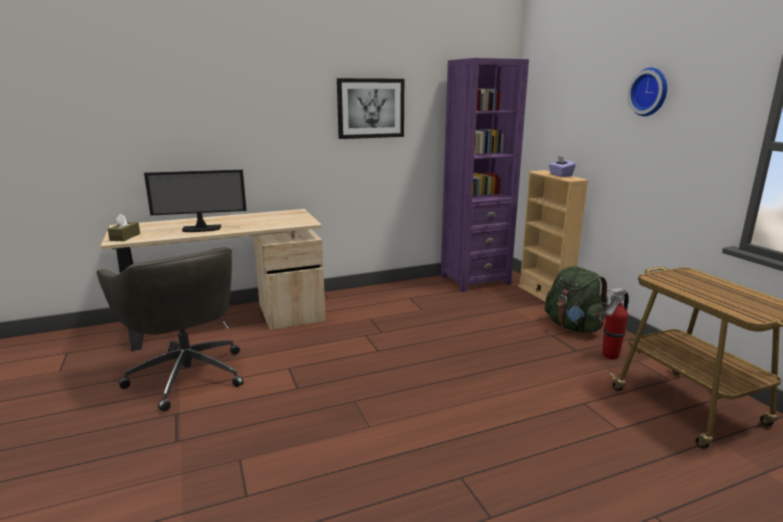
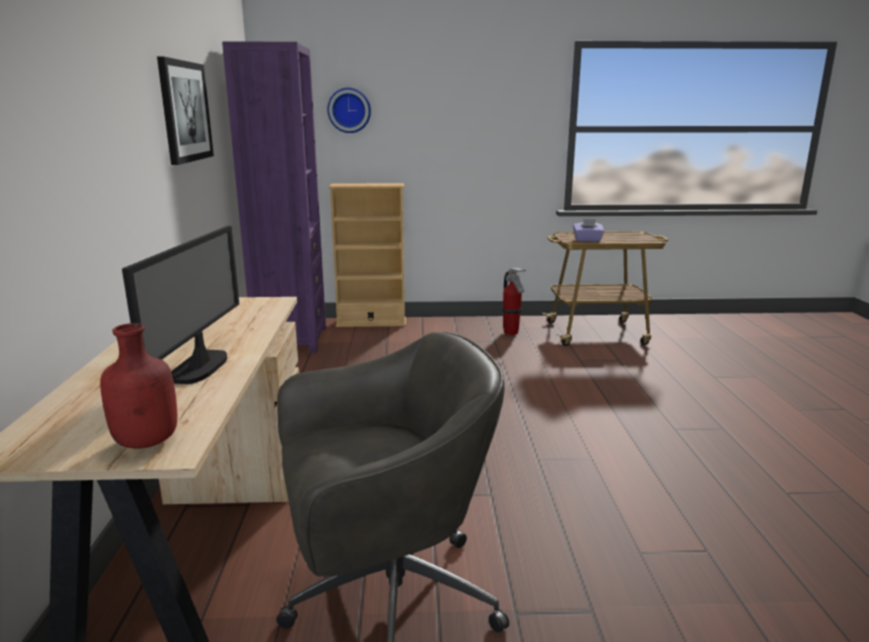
camera: 70 degrees left, 0 degrees up
brown tissue box [108,214,140,241] -> red bottle [100,323,177,449]
green backpack [545,266,608,333] -> none
purple tissue box [549,156,576,177] -> purple tissue box moved to [573,219,604,242]
wall clock [627,68,667,116] -> wall clock moved to [327,88,371,133]

